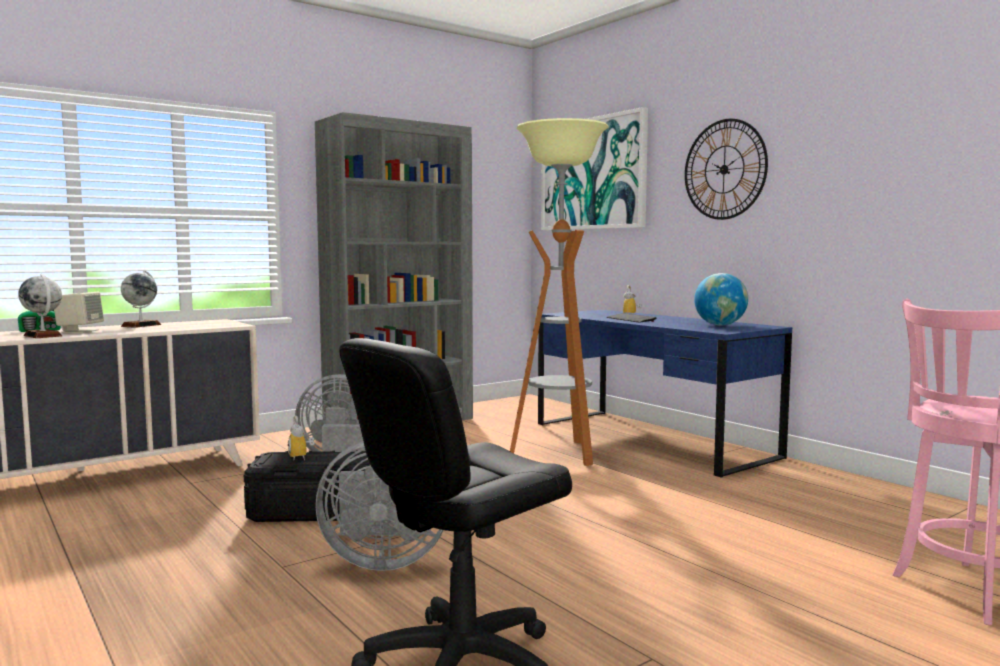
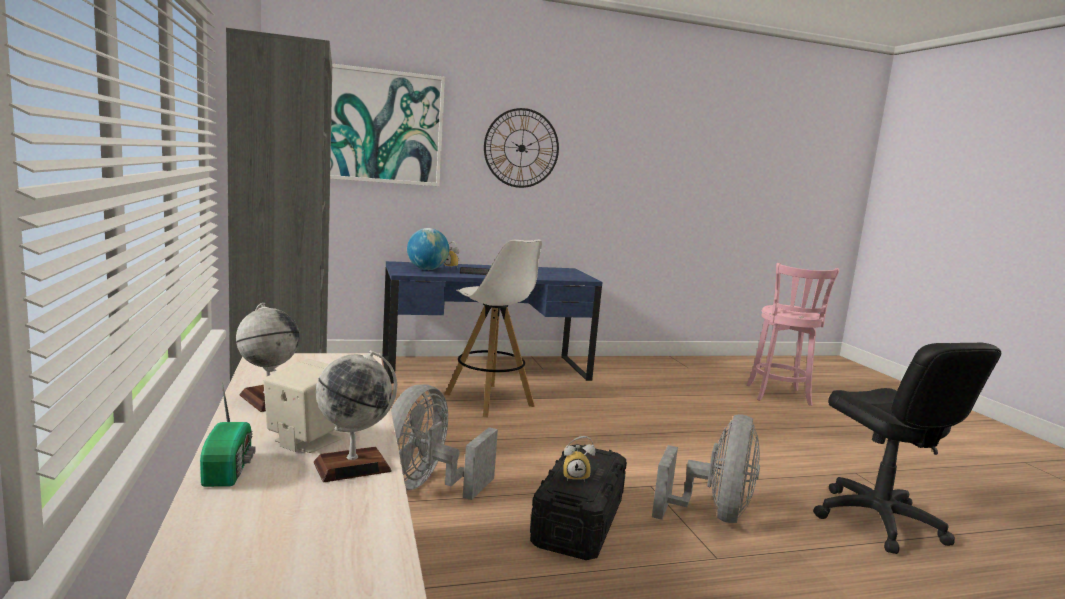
camera: 70 degrees left, 5 degrees up
floor lamp [510,118,609,466] -> white stool [444,239,542,418]
globe [694,273,748,325] -> globe moved to [407,228,449,270]

